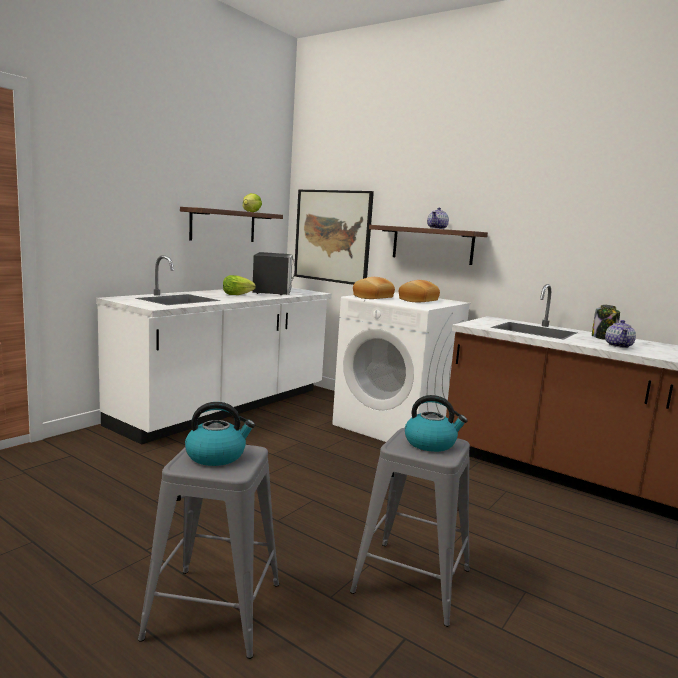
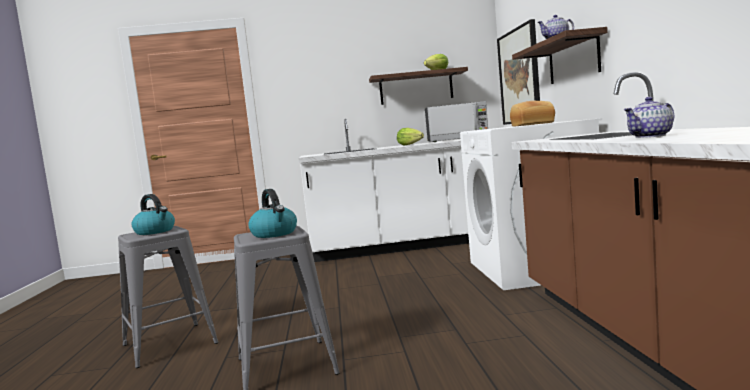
camera: 50 degrees right, 5 degrees down
microwave [252,252,295,295] -> microwave turned 45 degrees clockwise [425,101,488,142]
bread [353,277,395,299] -> none
jar [592,305,620,340] -> none

